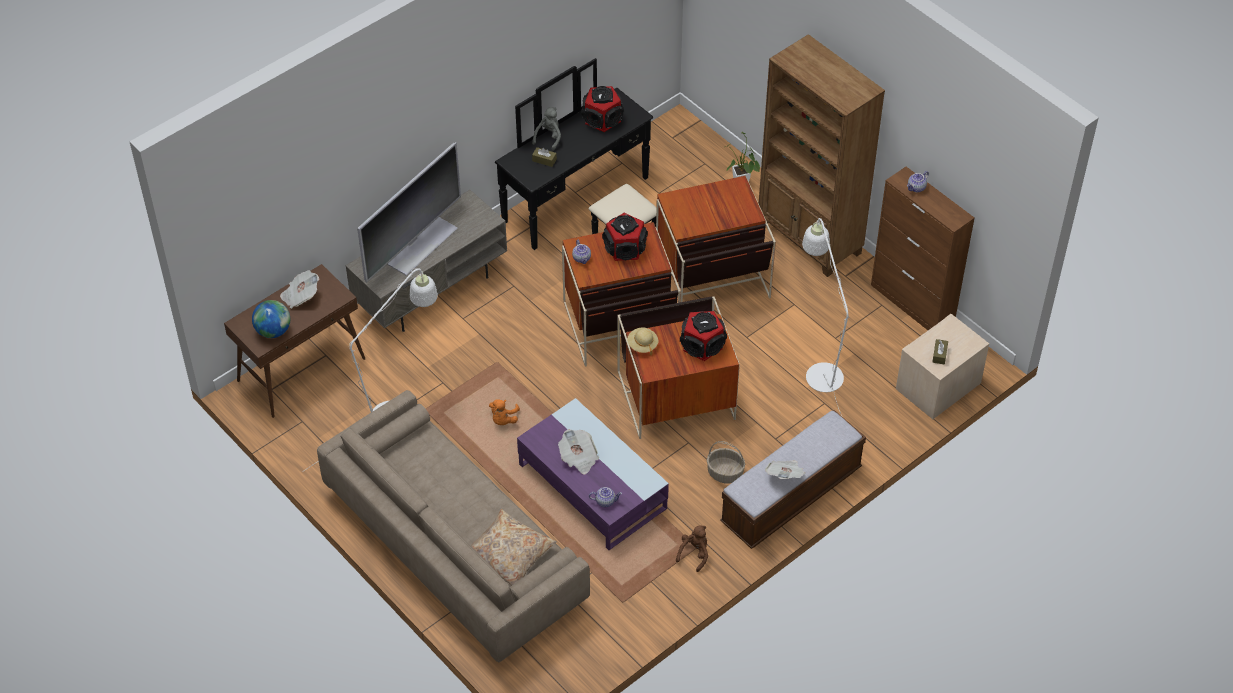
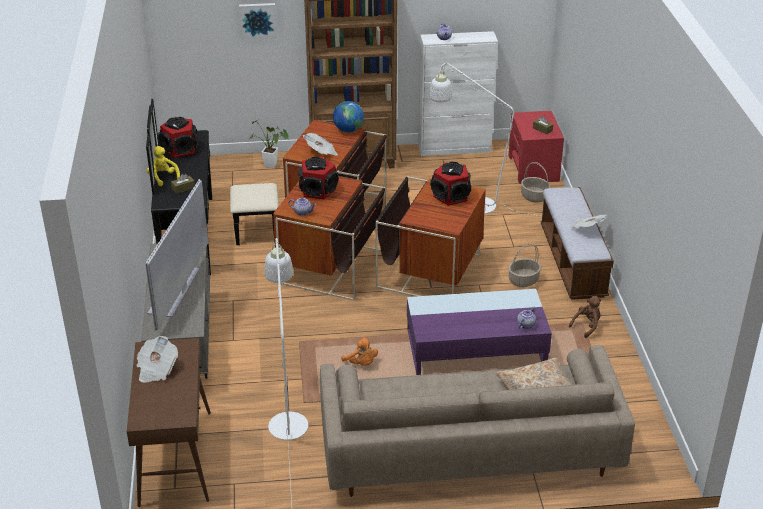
camera: 55 degrees left, 15 degrees down
globe [252,300,290,338] -> globe moved to [333,101,364,132]
television [357,142,461,283] -> television turned 150 degrees counterclockwise [145,179,208,331]
grey plush toy [532,107,561,151] -> yellow plush toy [146,146,180,186]
newspaper [558,429,599,474] -> newspaper moved to [303,133,338,156]
beige hat [627,328,658,355] -> none
brown plush toy [676,525,708,572] -> brown plush toy turned 75 degrees clockwise [569,296,602,338]
brown cabinet [871,167,974,330] -> white cabinet [418,31,498,156]
beige nightstand [896,314,989,419] -> red nightstand [509,111,564,184]
none -> picture [239,3,277,39]
none -> basket [521,162,551,203]

